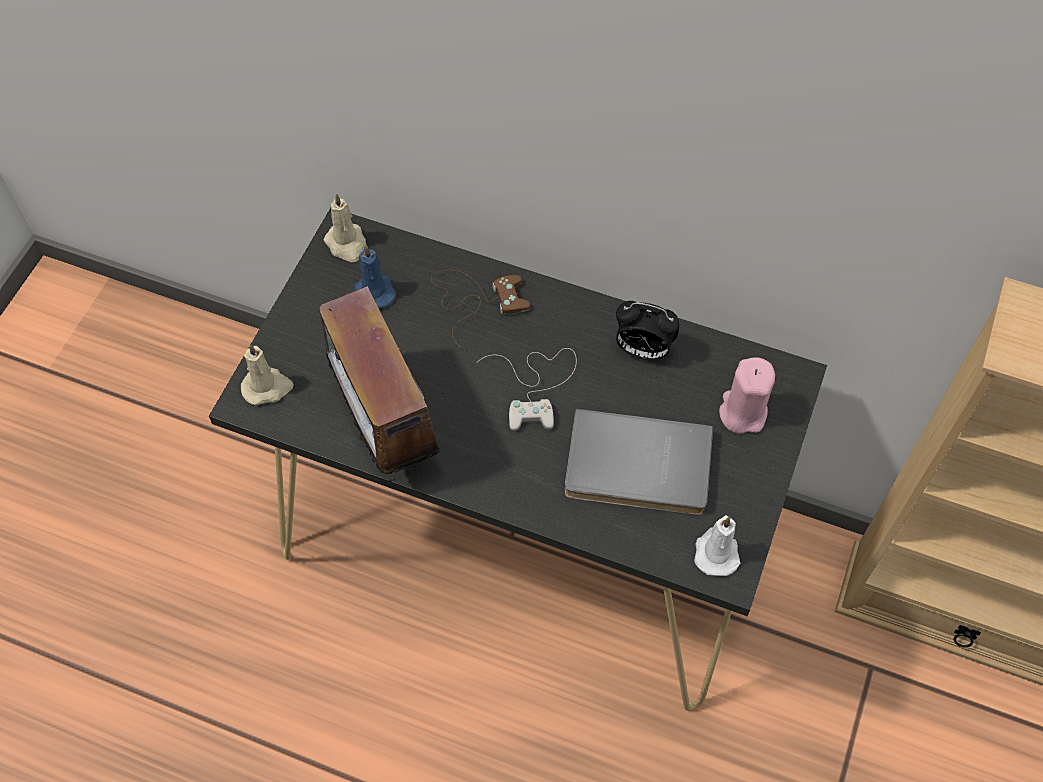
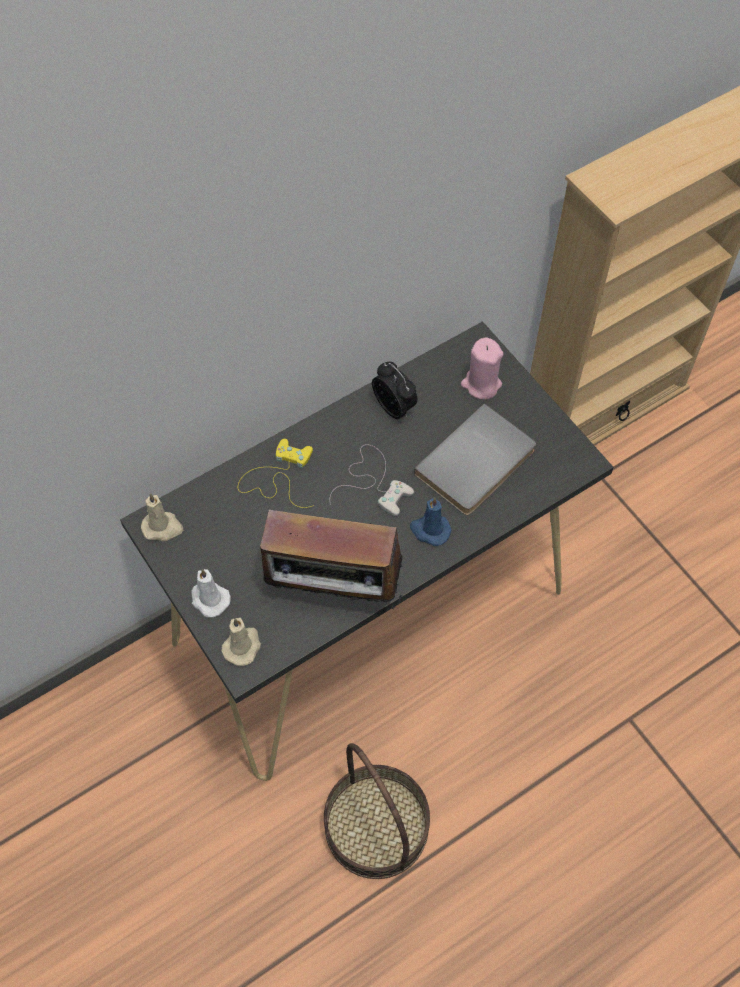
camera: 55 degrees left, 0 degrees up
blue candle [354,245,396,308] -> blue candle moved to [410,497,451,546]
brown game controller [431,270,530,349] -> yellow game controller [238,439,314,508]
alarm clock [616,301,680,361] -> alarm clock turned 90 degrees counterclockwise [372,362,418,419]
white candle [694,515,740,576] -> white candle moved to [191,569,230,617]
none -> basket [324,743,430,879]

